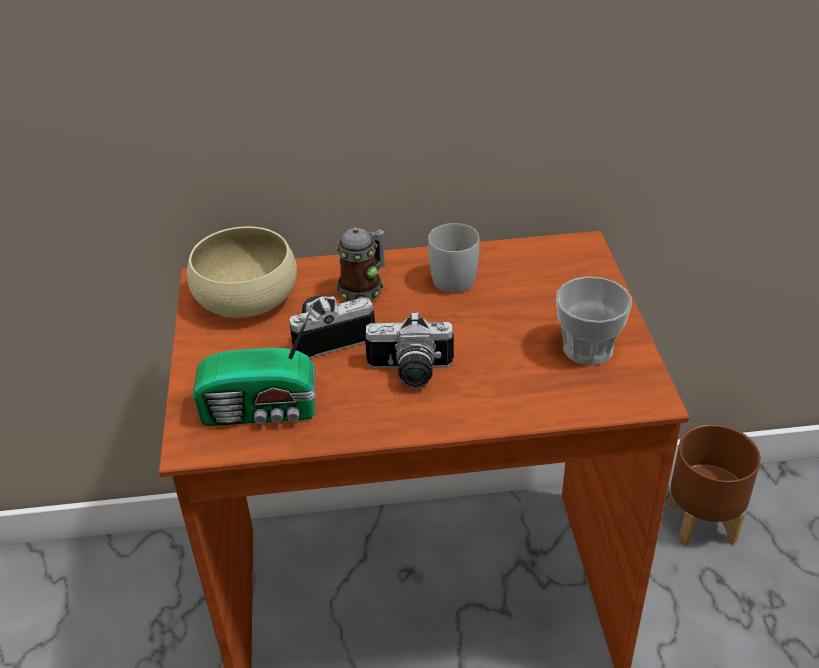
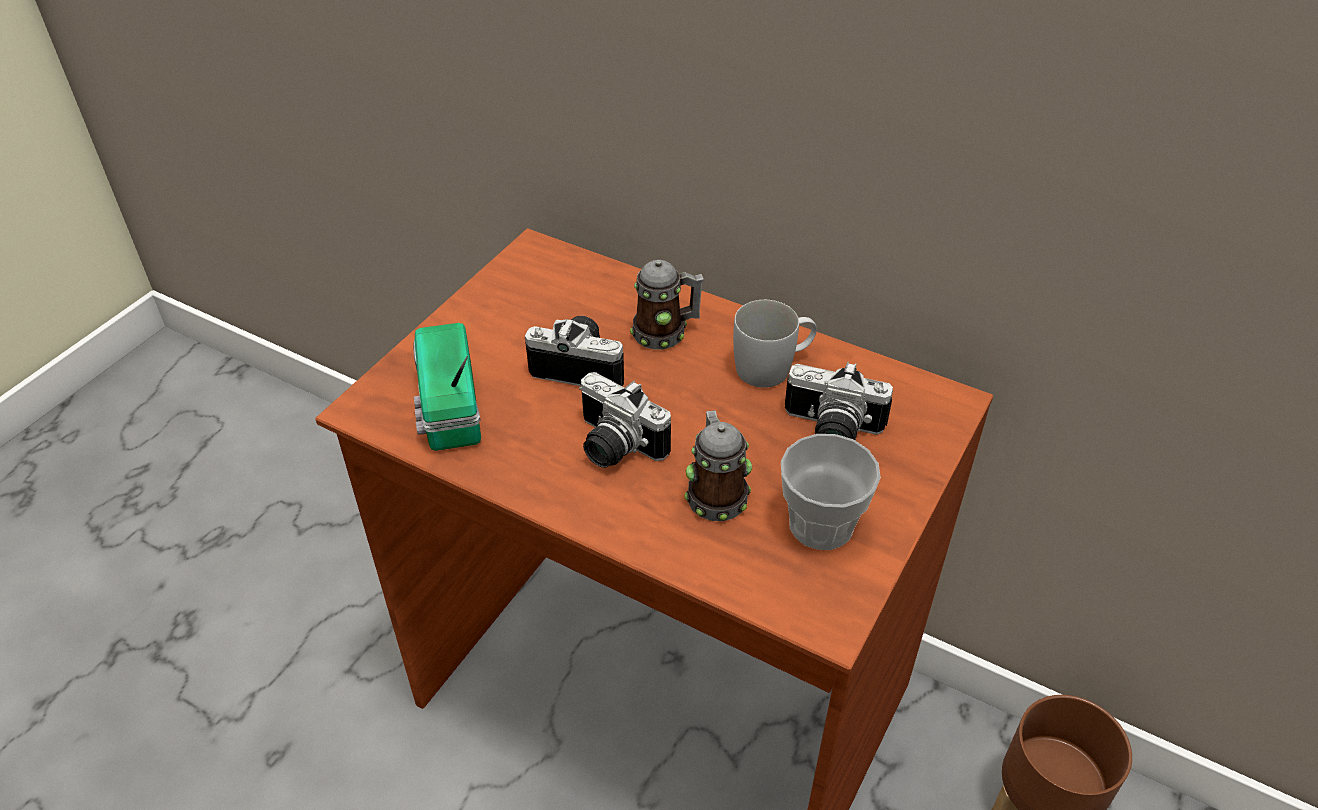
camera: 35 degrees right, 5 degrees up
beige bowl [187,226,297,318] -> none
radio [193,302,316,426] -> radio turned 45 degrees clockwise [413,323,481,451]
none -> mug [684,410,752,521]
none -> camera [785,362,893,440]

